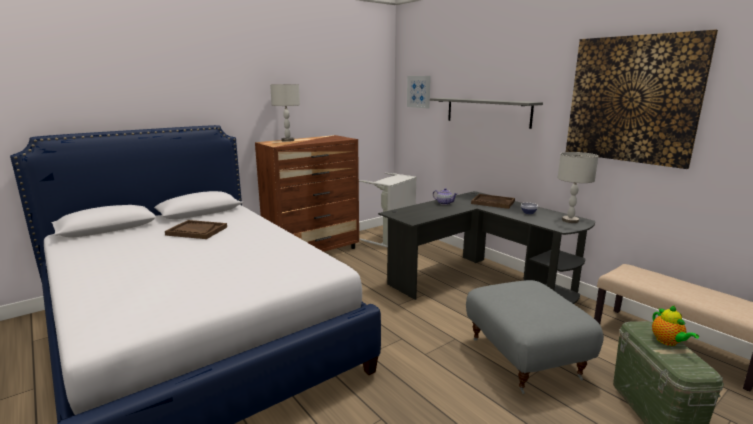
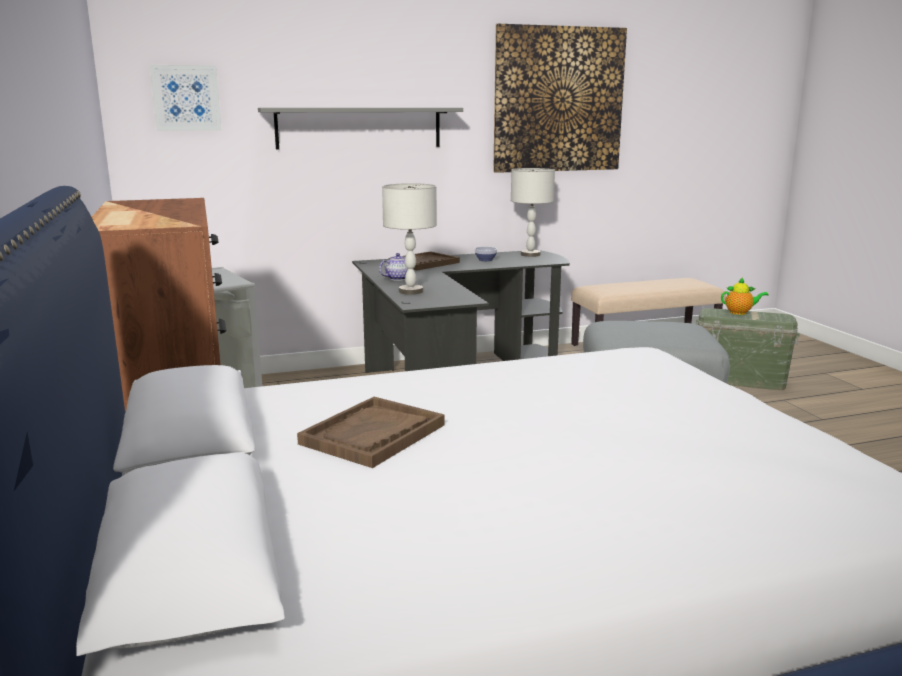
camera: 70 degrees left, 0 degrees up
grey table lamp [270,84,300,142] -> grey table lamp moved to [382,183,437,295]

